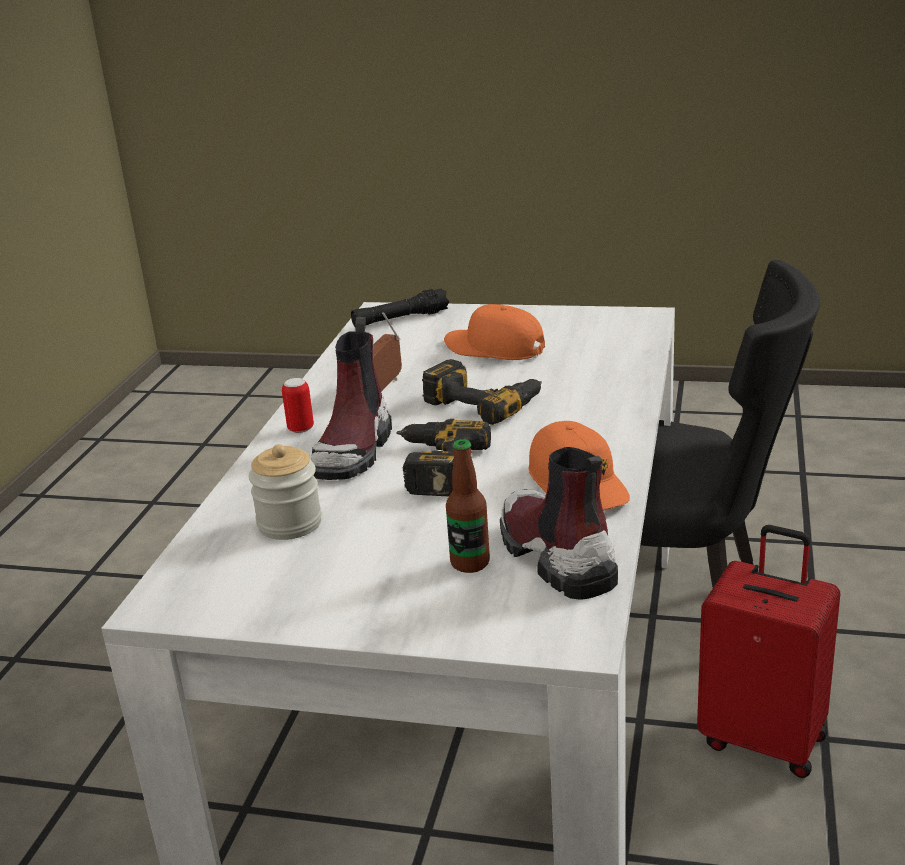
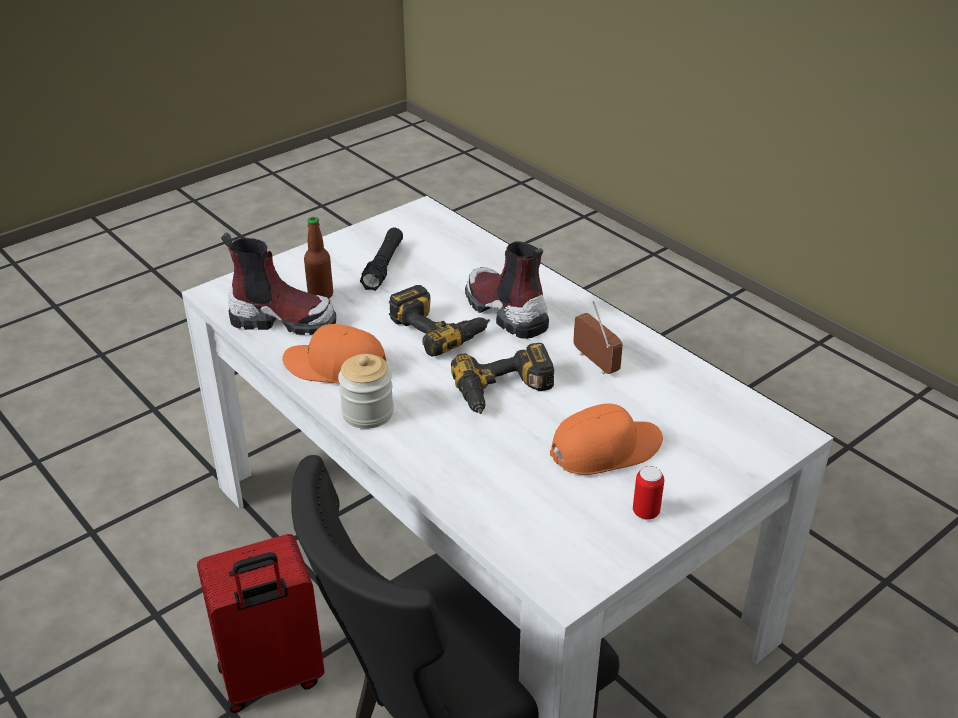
camera: 125 degrees right, 10 degrees up
jar [249,444,322,540] -> jar moved to [338,354,394,429]
can [282,378,314,433] -> can moved to [633,466,664,520]
black flashlight [351,288,449,327] -> black flashlight moved to [360,228,403,291]

